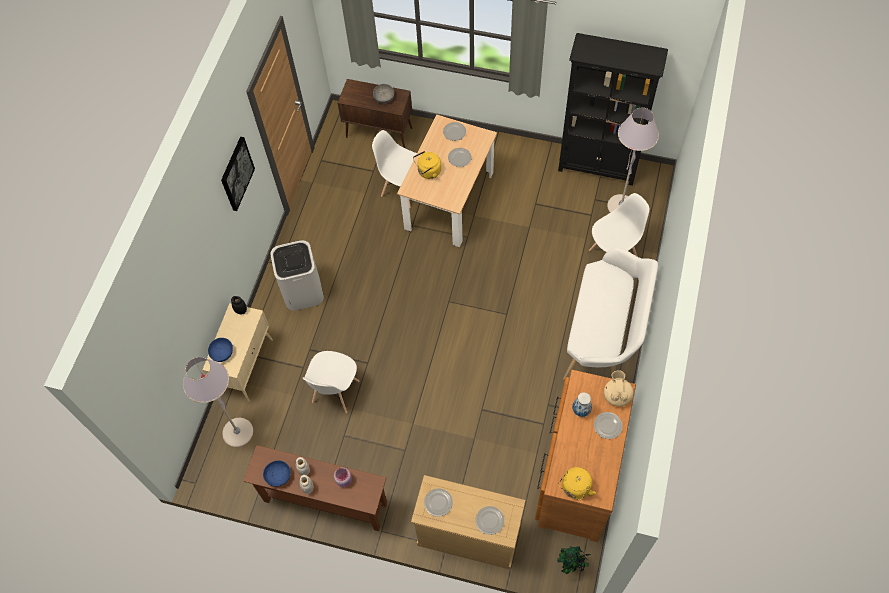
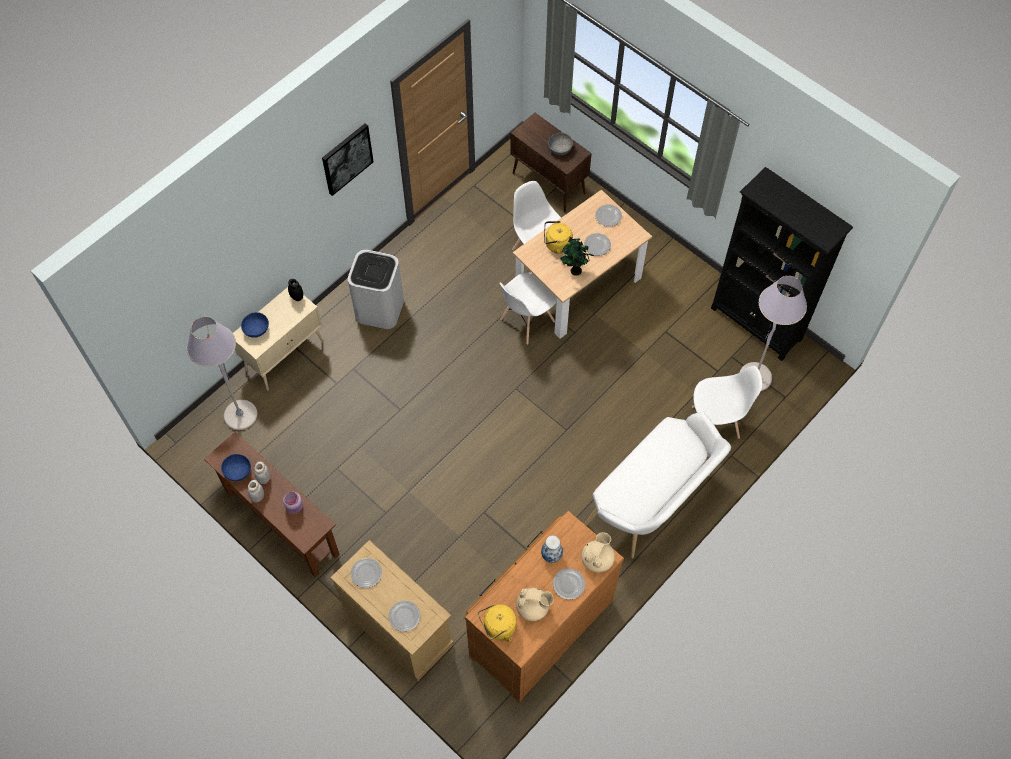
camera: 25 degrees right, 0 degrees up
white chair [303,351,360,413] -> white chair moved to [500,272,557,345]
potted plant [557,546,590,574] -> potted plant moved to [560,237,594,276]
none -> beige teapot [516,588,554,621]

